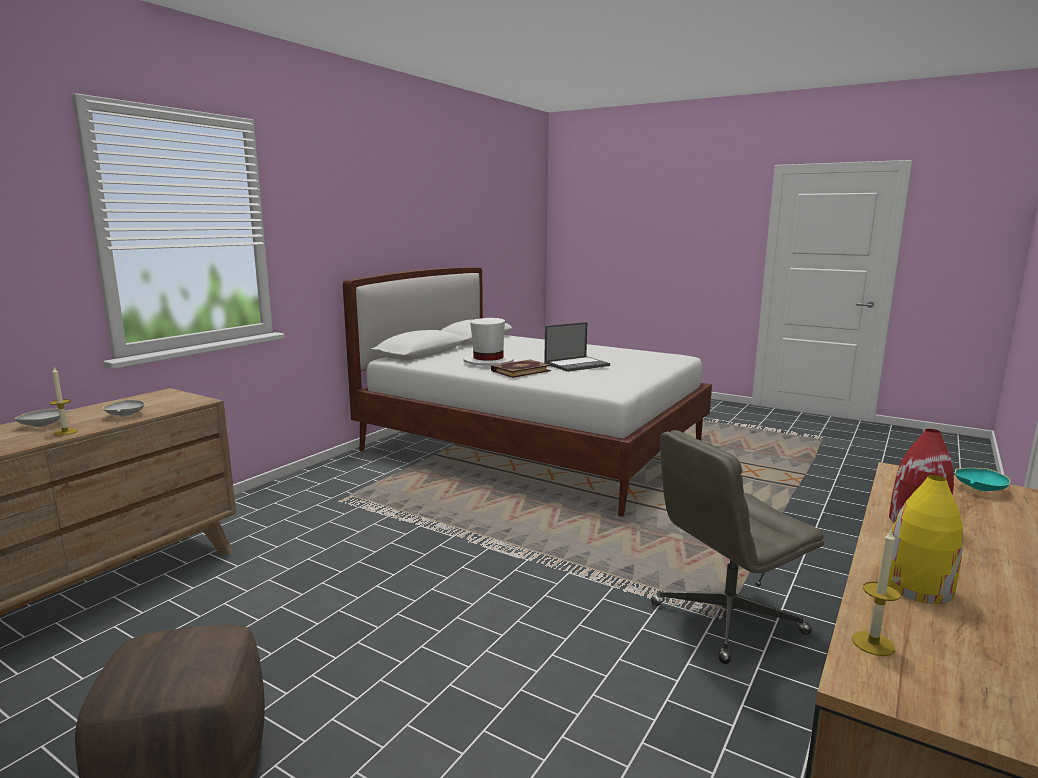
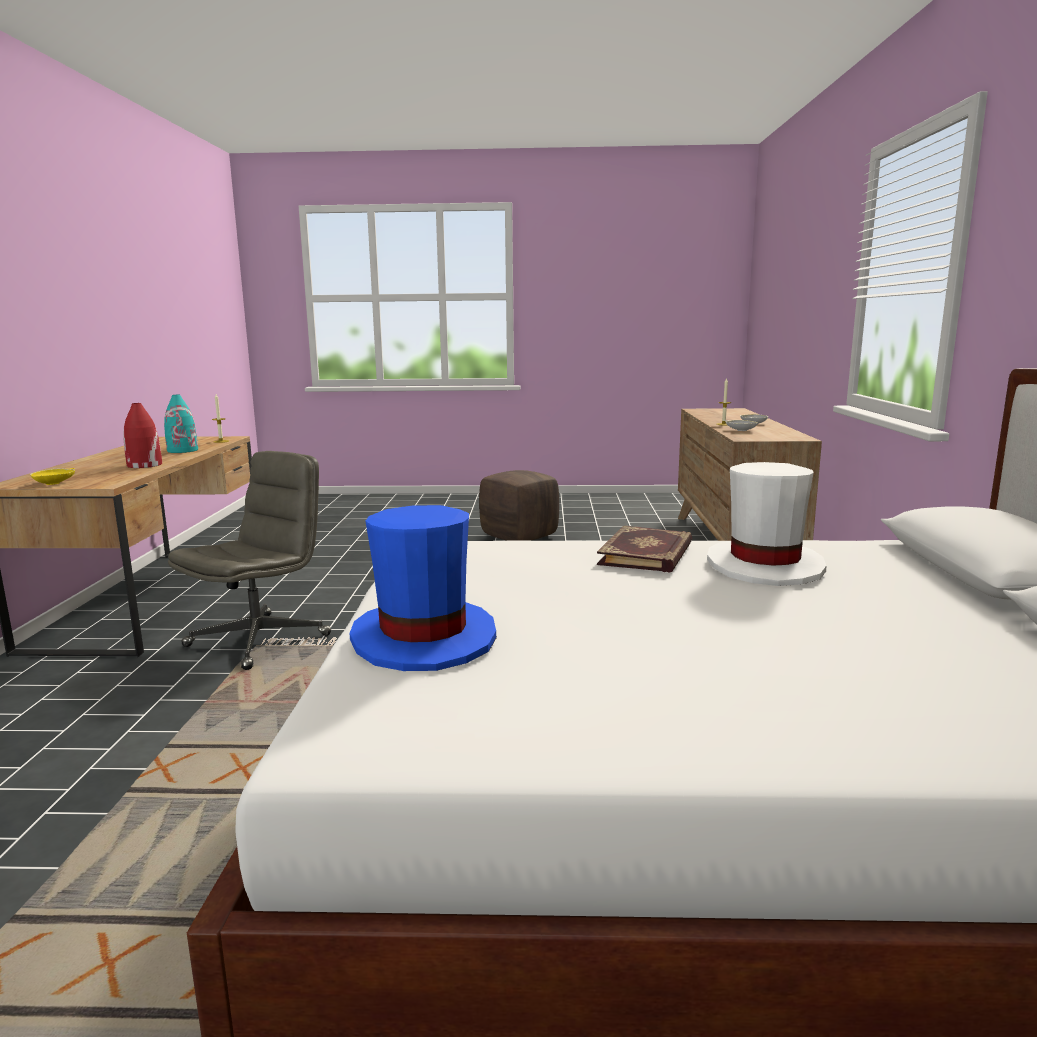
camera: 150 degrees right, 0 degrees up
laptop [544,322,610,372] -> none
yellow vase [888,475,963,604] -> turquoise vase [164,395,198,453]
turquoise bowl [955,468,1011,491] -> yellow bowl [30,468,75,485]
none -> blue hat [350,505,497,671]

